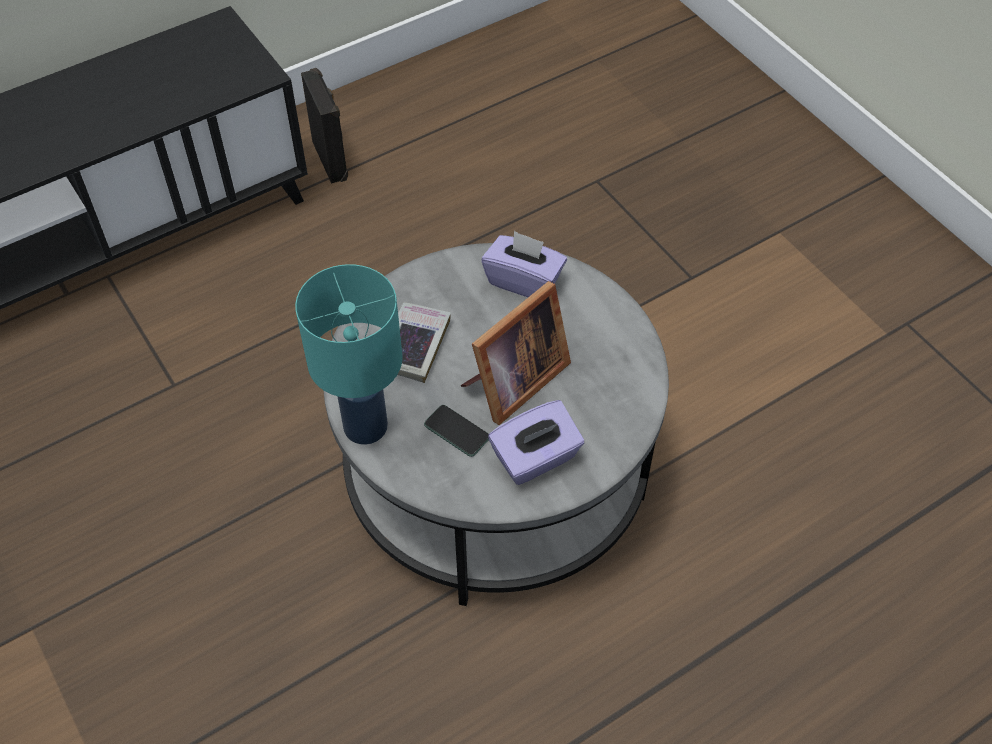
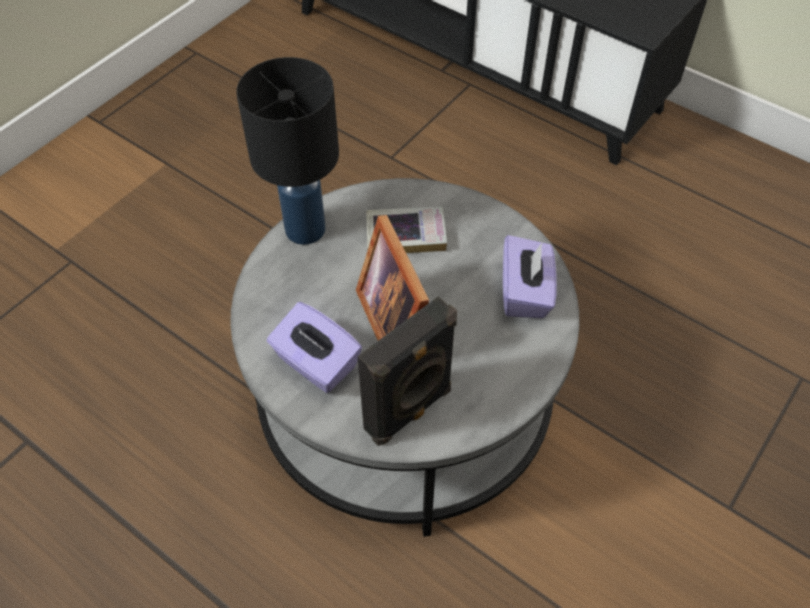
camera: 70 degrees right, 0 degrees up
turquoise table lamp [295,264,403,445] -> black table lamp [236,57,339,245]
black speaker [301,68,348,184] -> black speaker moved to [358,296,457,446]
phone [424,405,489,457] -> none
picture frame [461,281,571,425] -> picture frame turned 45 degrees clockwise [356,215,429,341]

